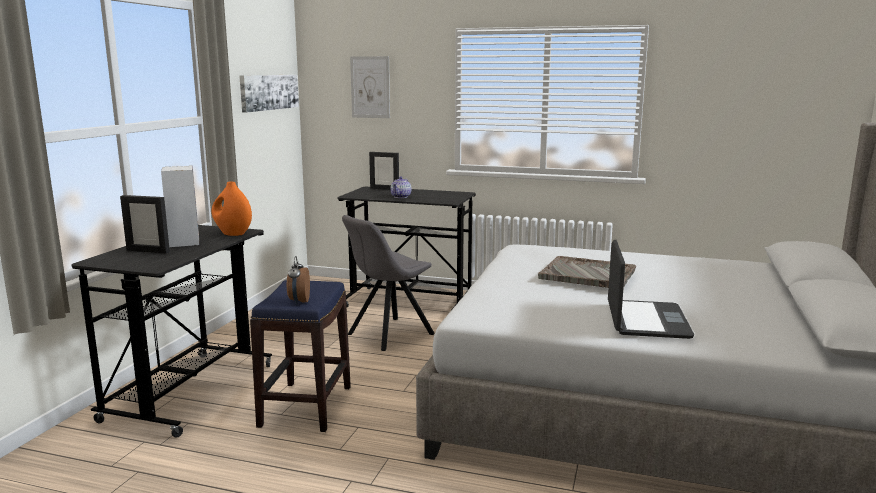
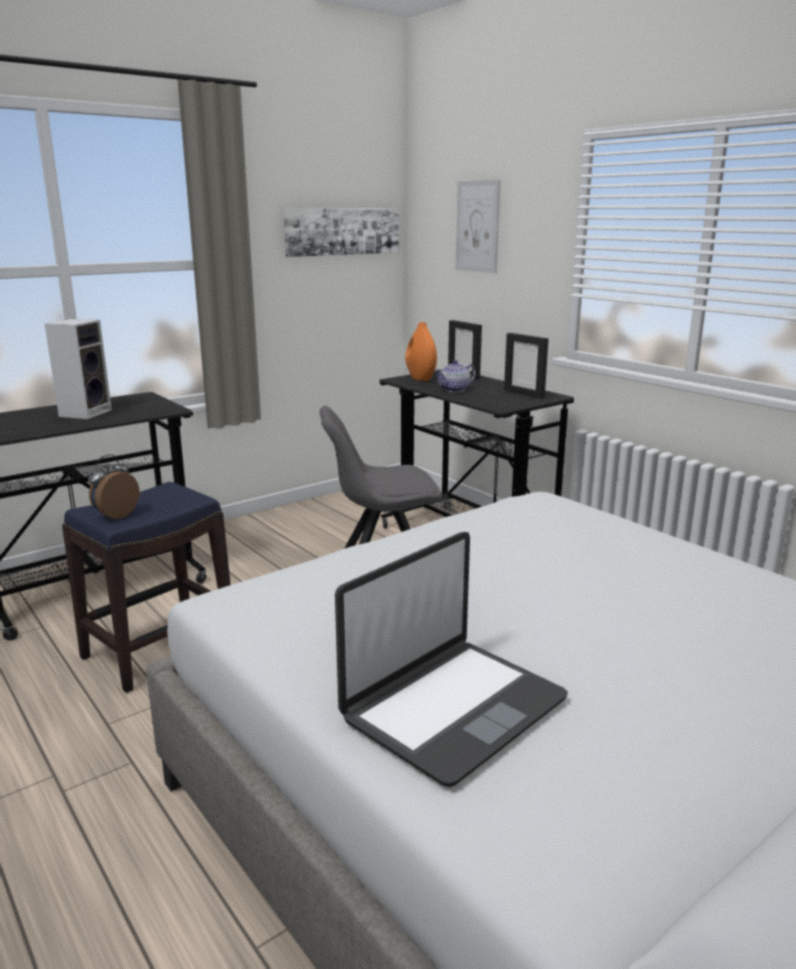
camera: 35 degrees right, 5 degrees up
picture frame [120,195,170,253] -> picture frame moved to [504,333,549,399]
orange vase [212,182,252,236] -> orange vase moved to [405,322,437,381]
grey tray [538,256,636,288] -> none

